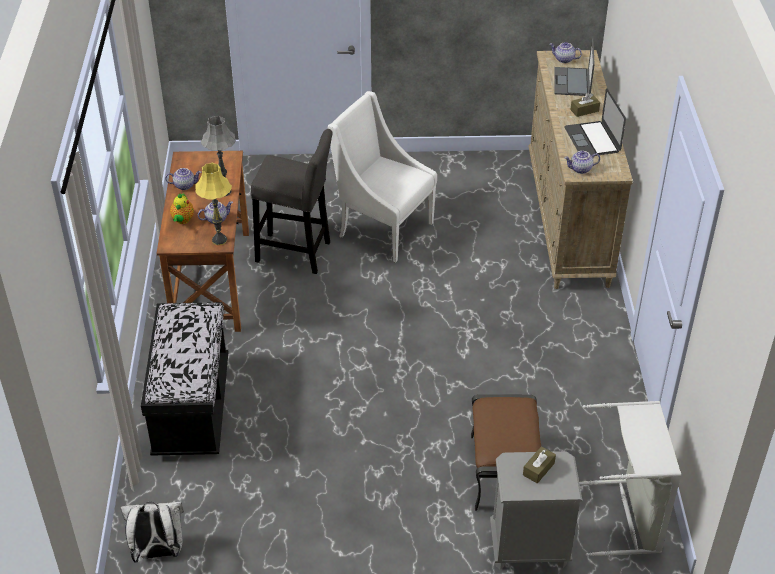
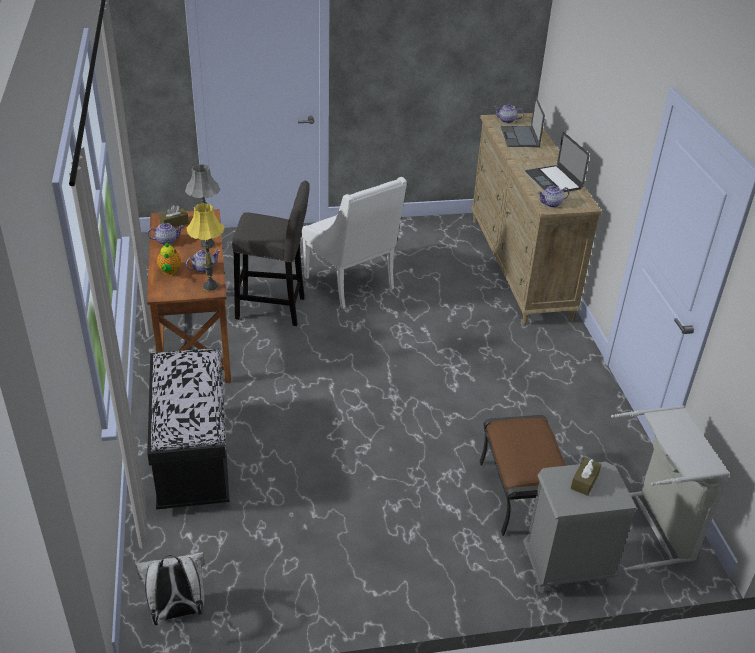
camera: 10 degrees left, 5 degrees down
white armchair [327,91,437,263] -> white armchair turned 150 degrees counterclockwise [302,177,407,309]
brown tissue box [570,93,600,117] -> brown tissue box moved to [159,205,189,227]

